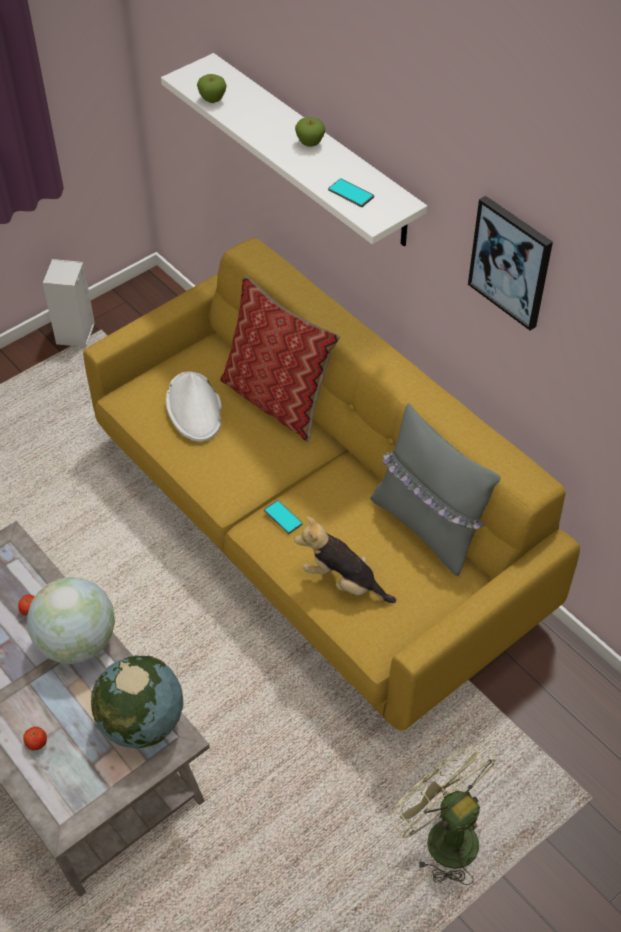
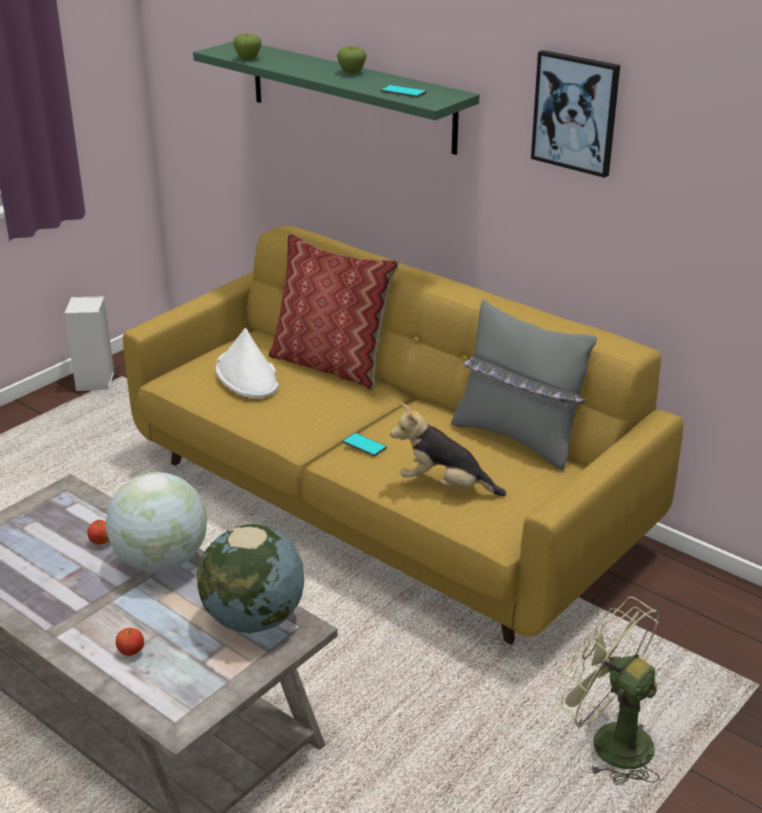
camera: 10 degrees left, 20 degrees down
white shelf [161,53,427,246] -> green shelf [193,42,479,155]

